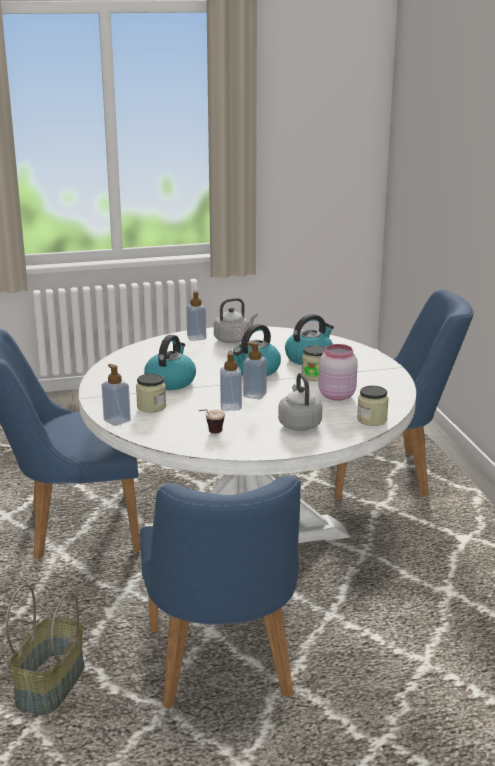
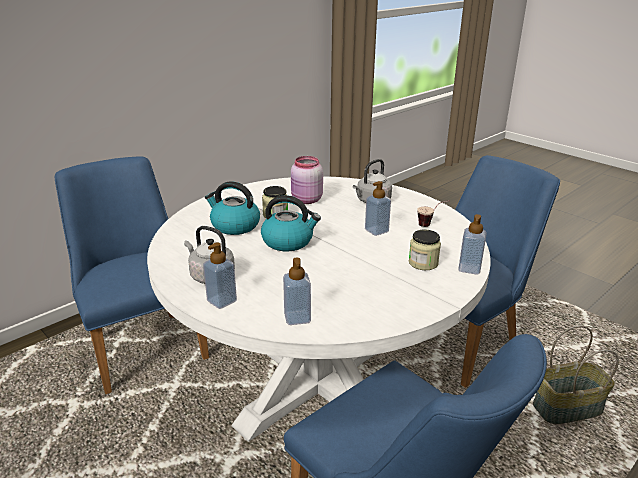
camera: 120 degrees left, 5 degrees up
kettle [144,335,196,390] -> none
soap dispenser [243,342,267,399] -> soap dispenser moved to [283,257,311,325]
jar [357,386,389,426] -> none

